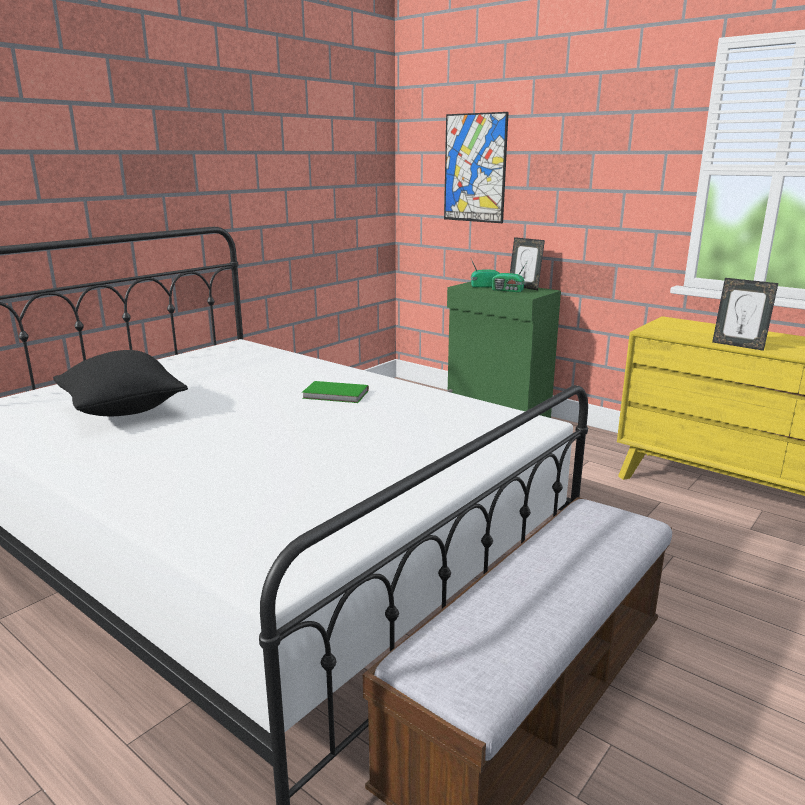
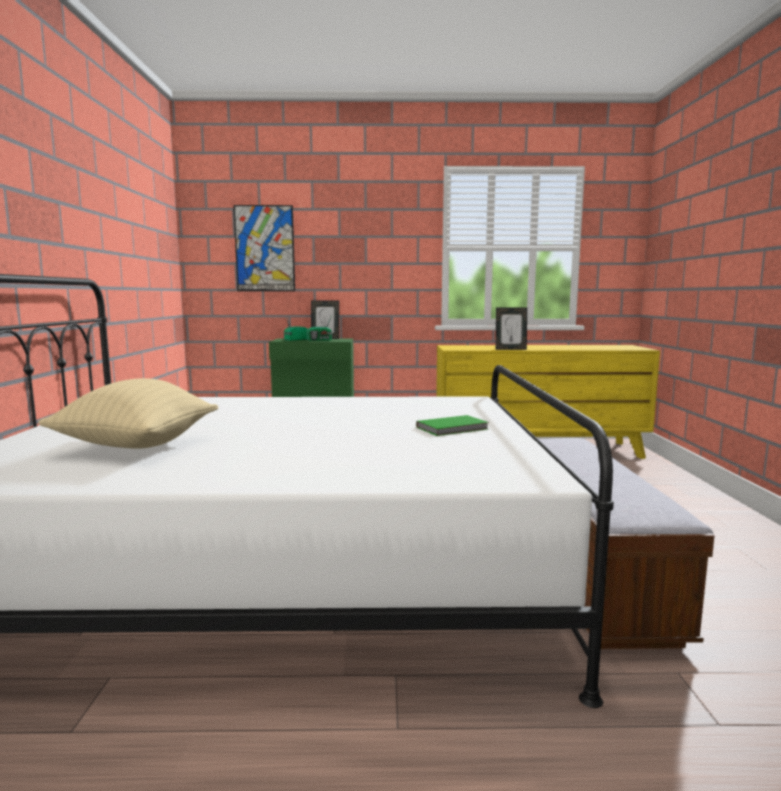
camera: 40 degrees left, 10 degrees down
black pillow [53,350,188,416] -> beige pillow [38,378,218,449]
green book [302,381,369,403] -> green book moved to [416,415,489,436]

